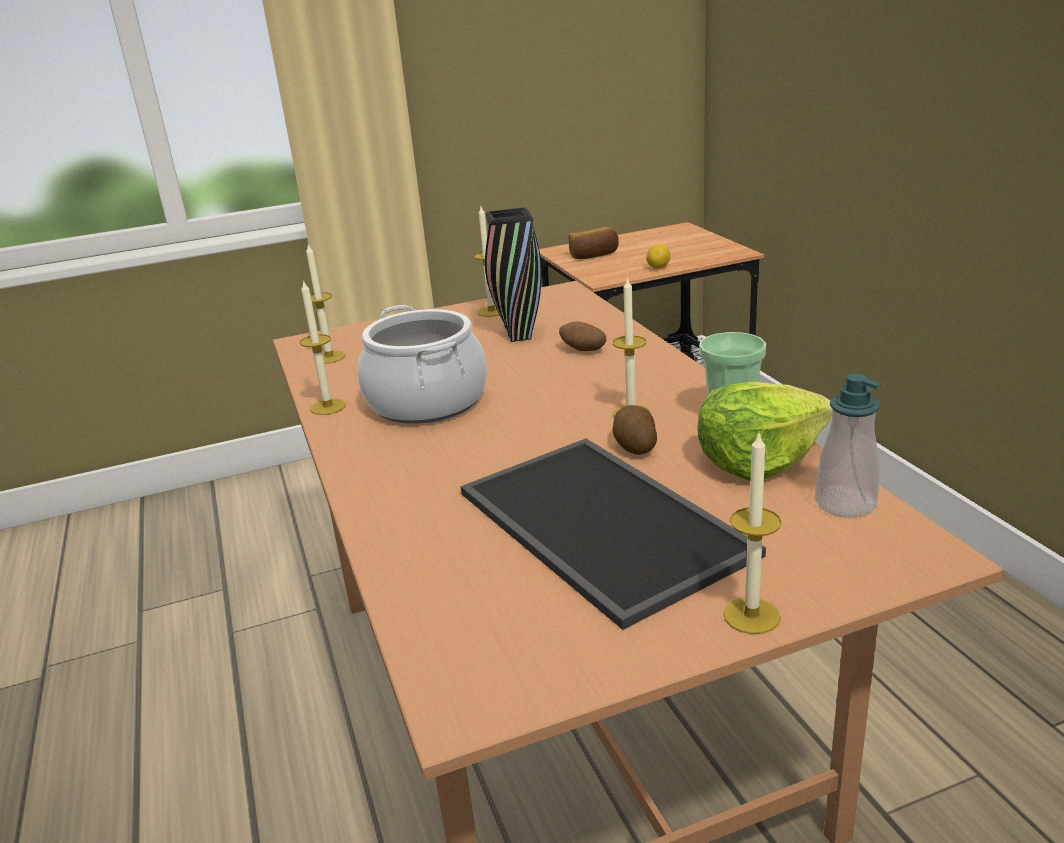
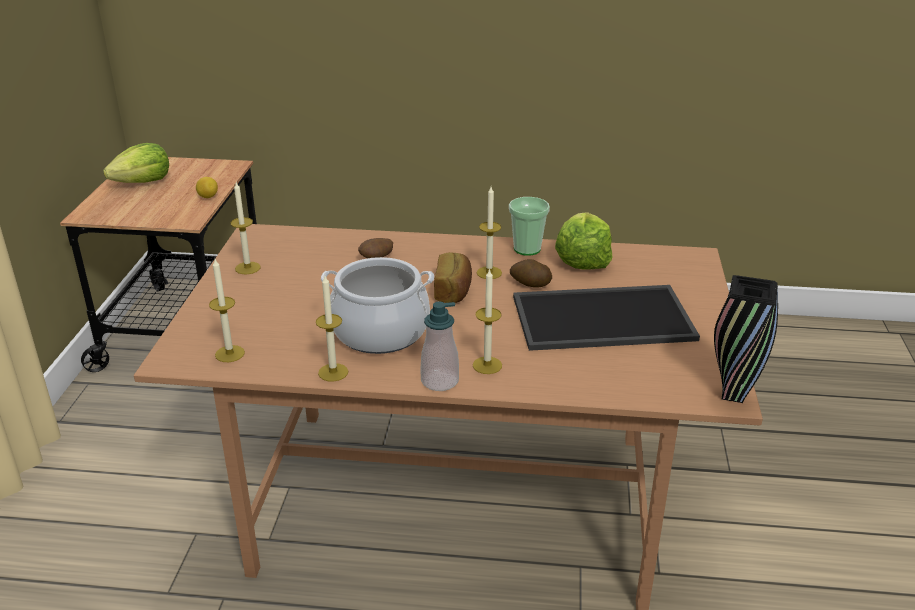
camera: 65 degrees left, 5 degrees up
black vase [485,207,542,342] -> black vase moved to [714,275,778,403]
bread [568,227,619,259] -> bread moved to [434,252,472,303]
candle [723,431,782,634] -> candle moved to [473,268,502,374]
soap dispenser [815,374,881,518] -> soap dispenser moved to [421,302,459,391]
none -> lettuce [103,143,169,183]

